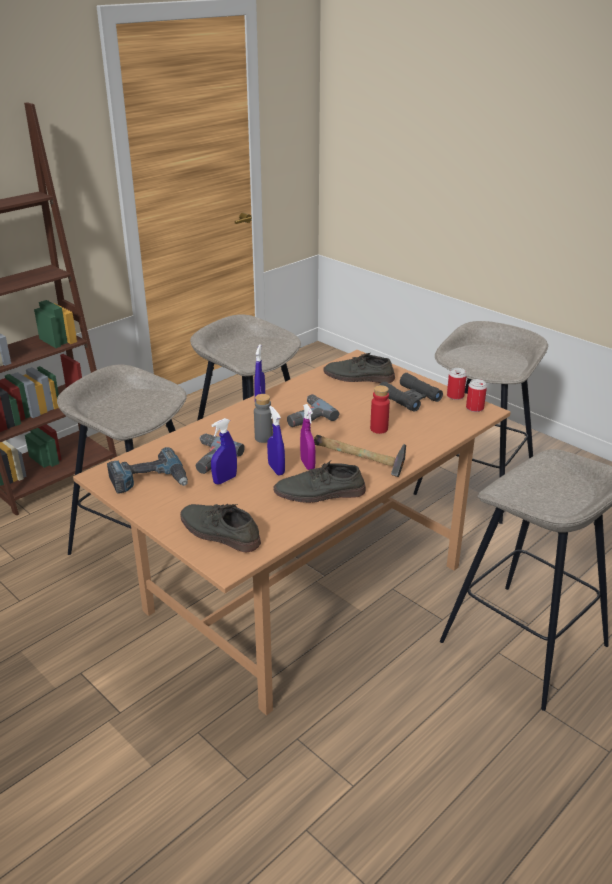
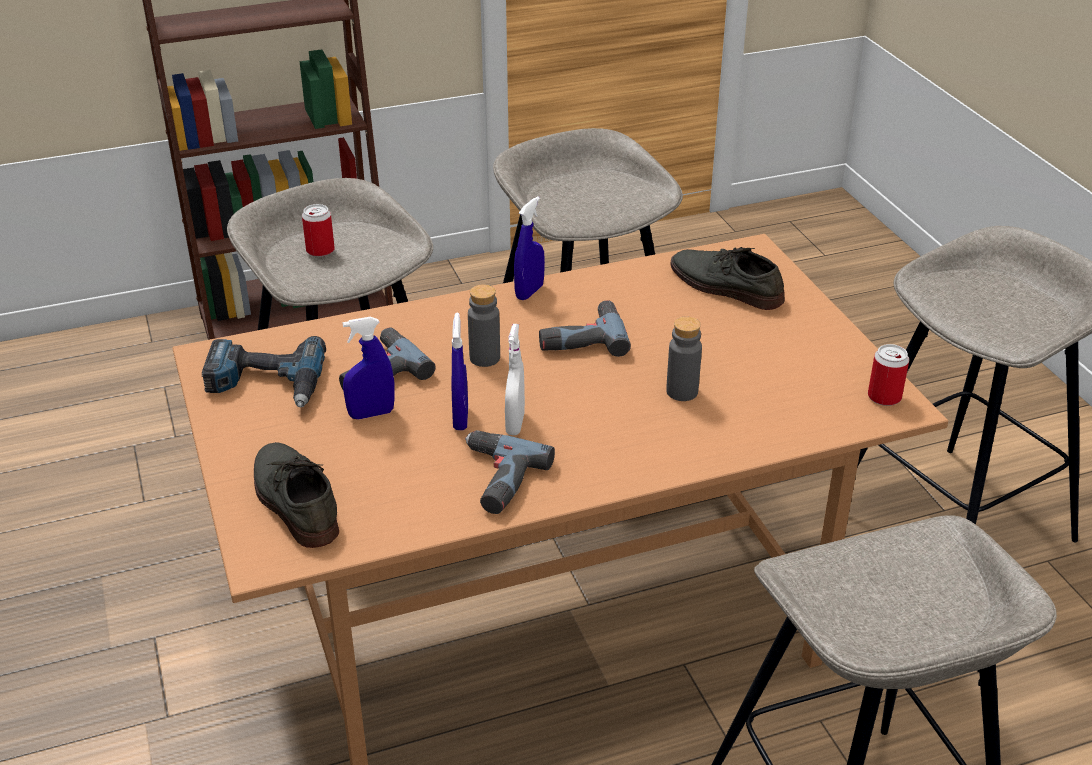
camera: 25 degrees right, 5 degrees up
grey shoe [274,461,366,503] -> power drill [465,430,555,514]
purple spray bottle [300,404,316,470] -> white spray bottle [505,324,525,435]
hammer [314,435,406,477] -> none
red bottle [370,385,390,434] -> grey bottle [666,317,702,401]
black binoculars [379,373,443,412] -> none
can [447,368,467,400] -> can moved to [302,204,335,257]

